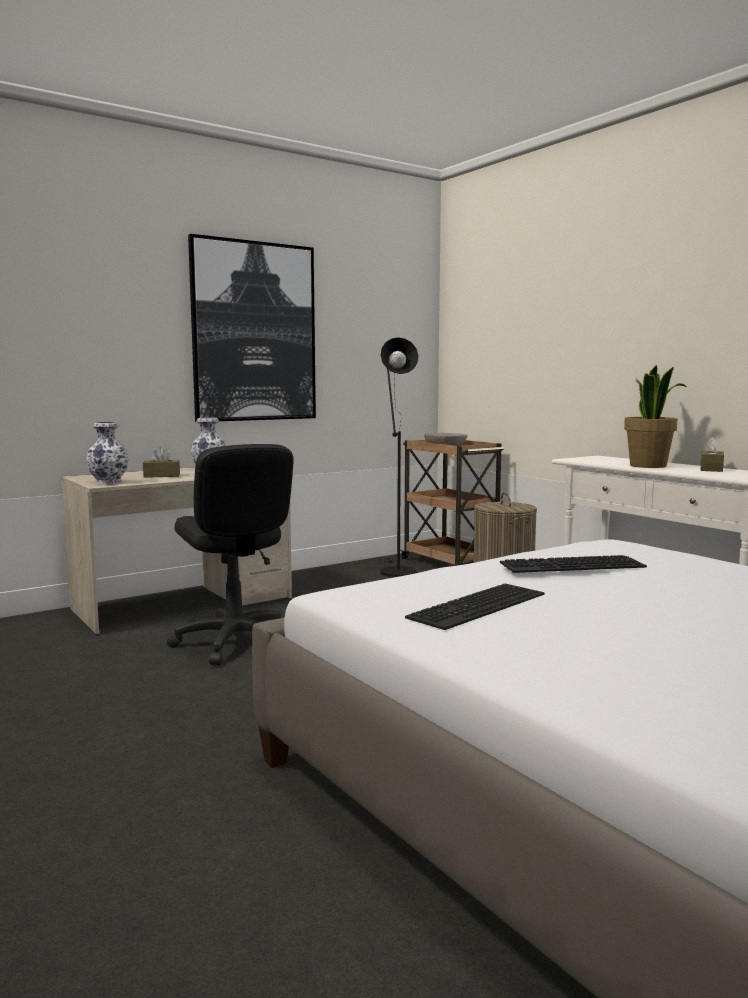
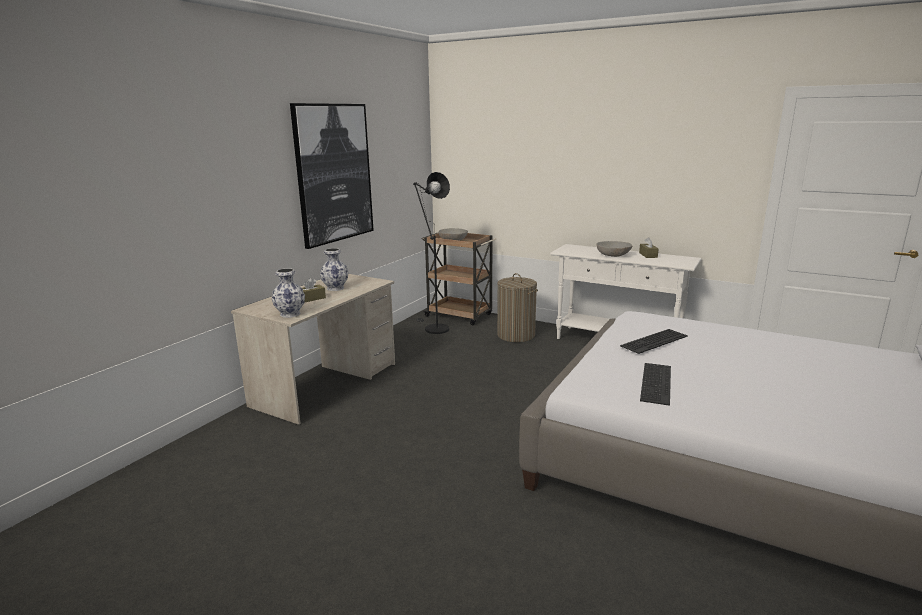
camera: 25 degrees left, 10 degrees up
black office chair [167,444,294,665] -> none
potted plant [624,365,687,468] -> grey bowl [596,241,632,257]

